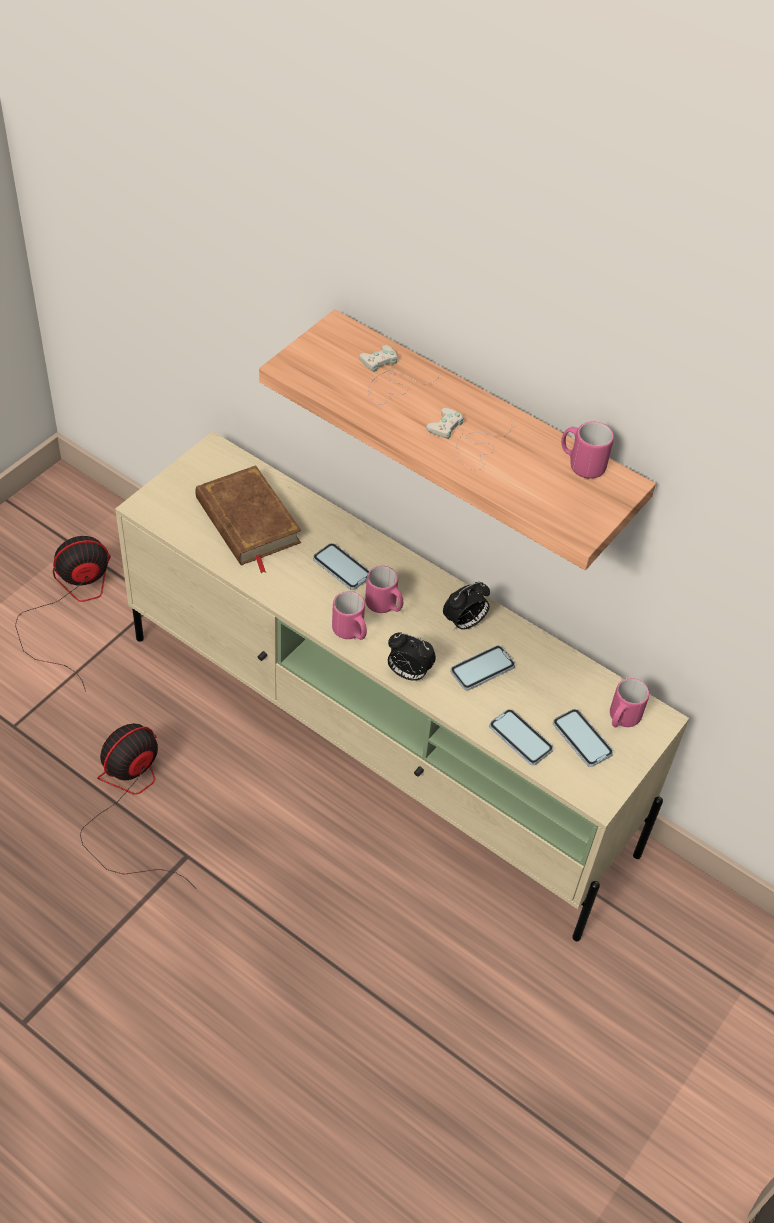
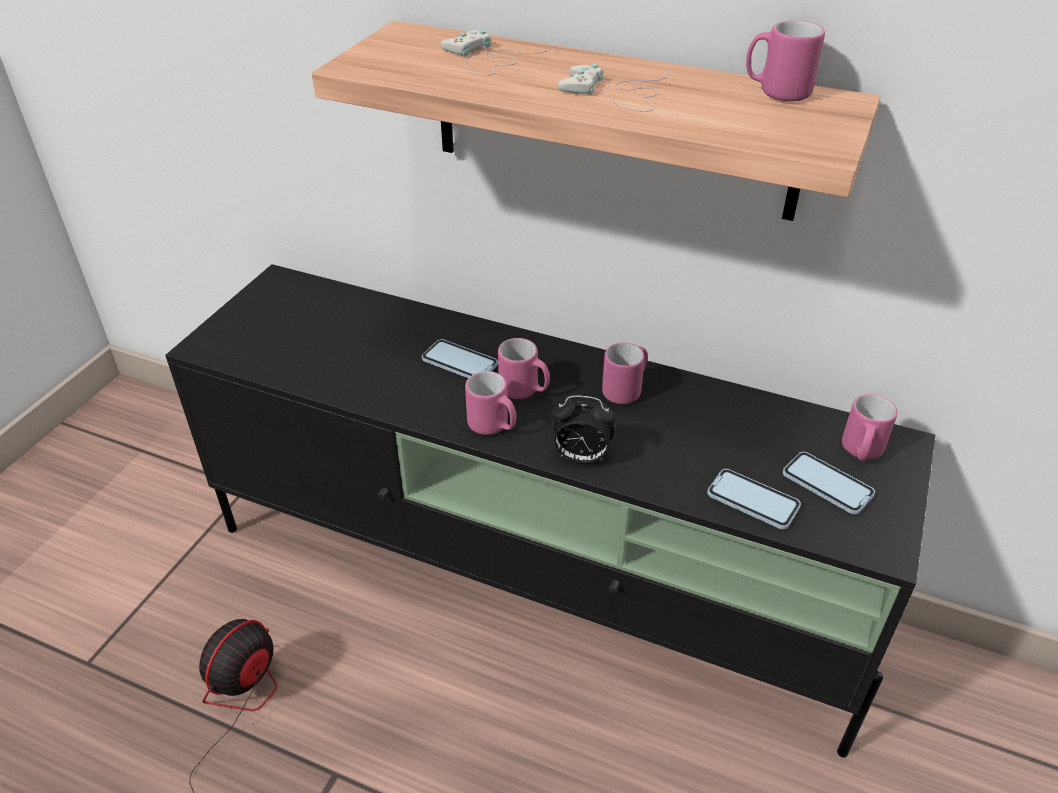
camera: 10 degrees left, 10 degrees down
fan [15,536,111,692] -> none
beige tv stand [115,431,689,941] -> black tv stand [165,264,936,757]
brown book [195,465,301,574] -> none
alarm clock [443,582,490,631] -> pink mug [602,343,648,404]
phone [450,645,515,690] -> none

